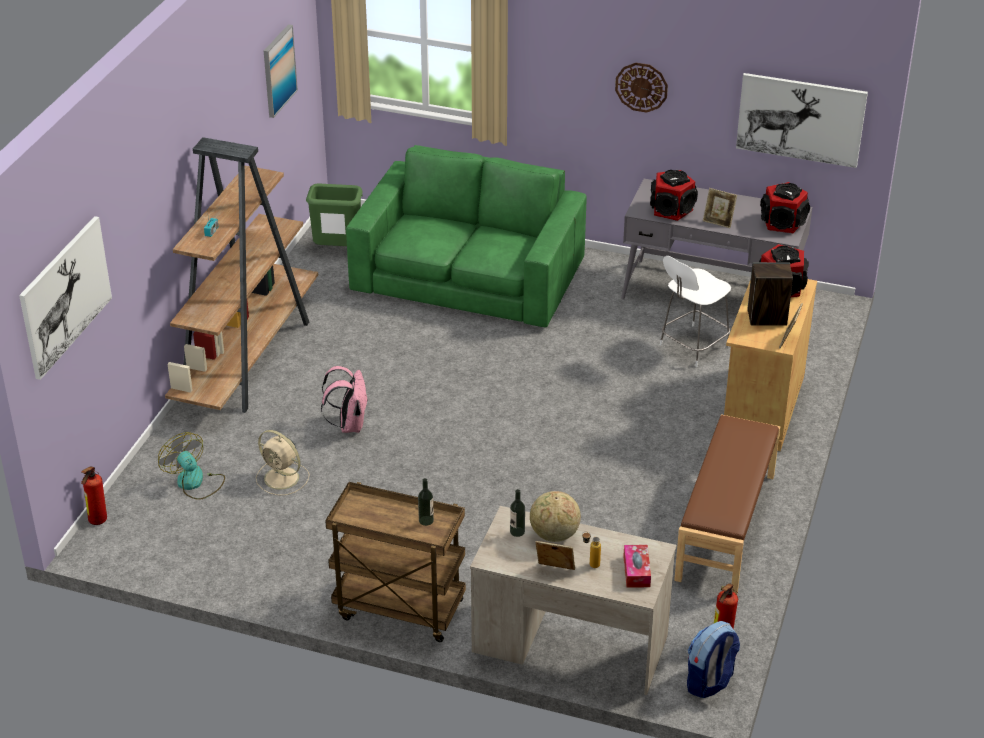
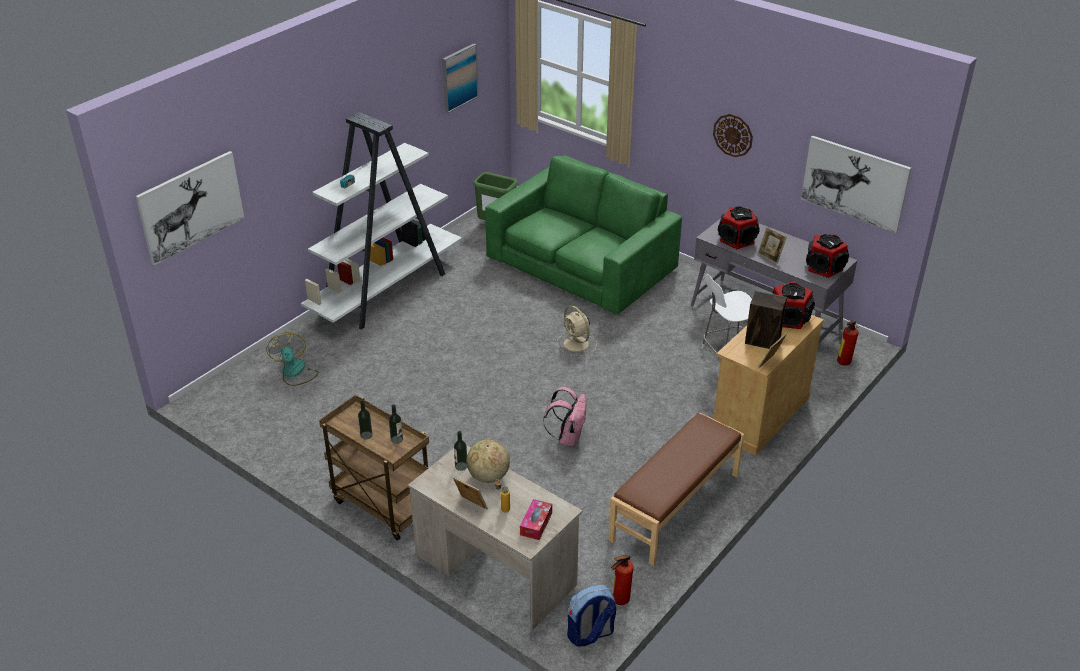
camera: 20 degrees right, 0 degrees up
fire extinguisher [81,466,107,525] -> fire extinguisher moved to [837,321,859,366]
brown bookcase [165,137,318,413] -> white bookcase [301,112,462,330]
beige fan [256,430,309,495] -> beige fan moved to [557,306,597,357]
pink backpack [321,366,368,433] -> pink backpack moved to [543,387,586,447]
none -> bottle [358,400,373,439]

